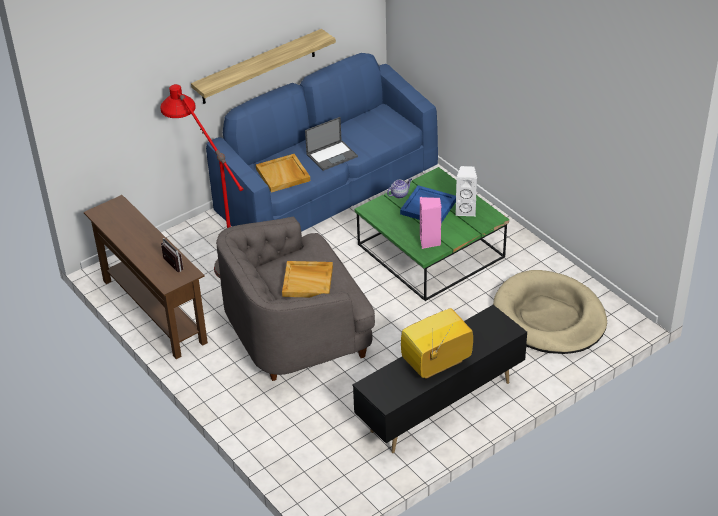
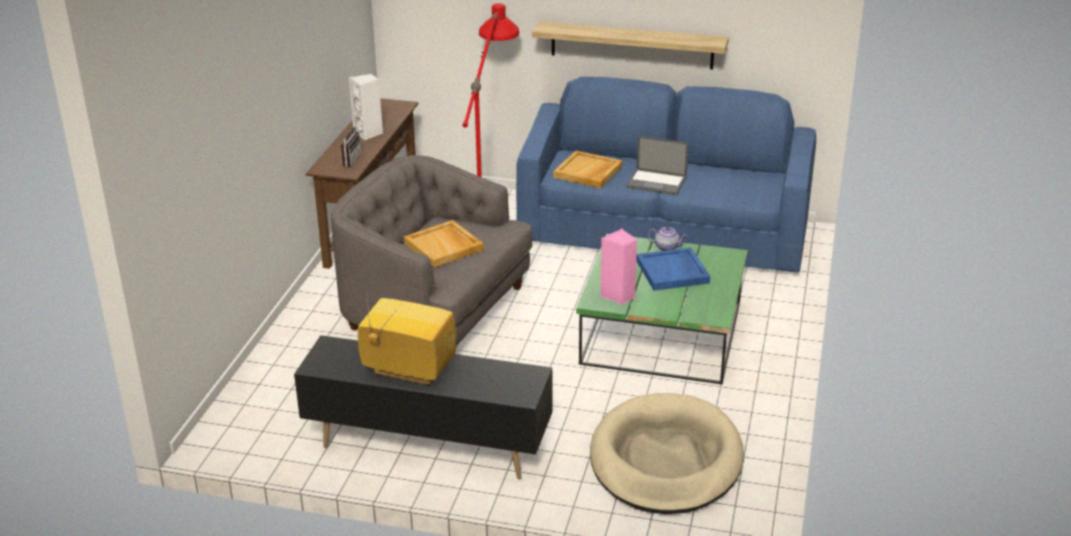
camera: 50 degrees right, 10 degrees down
white speaker [455,166,477,216] -> white speaker moved to [349,74,383,140]

